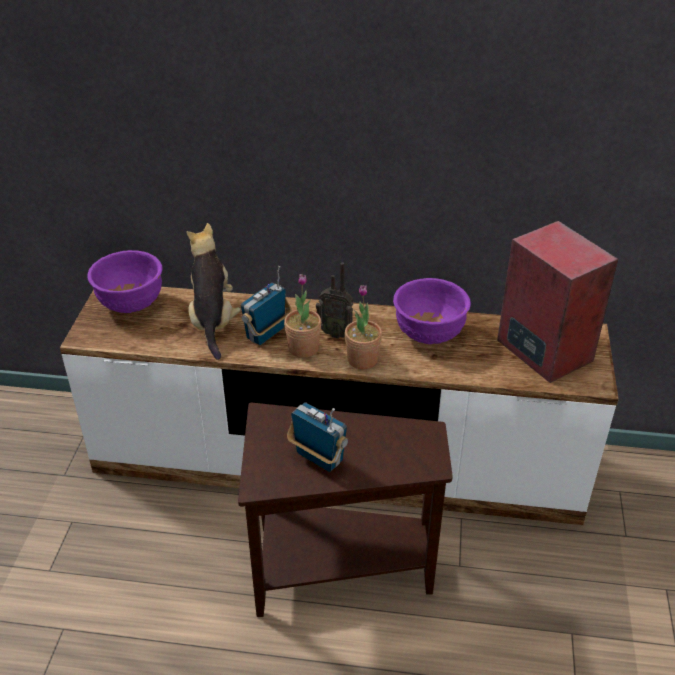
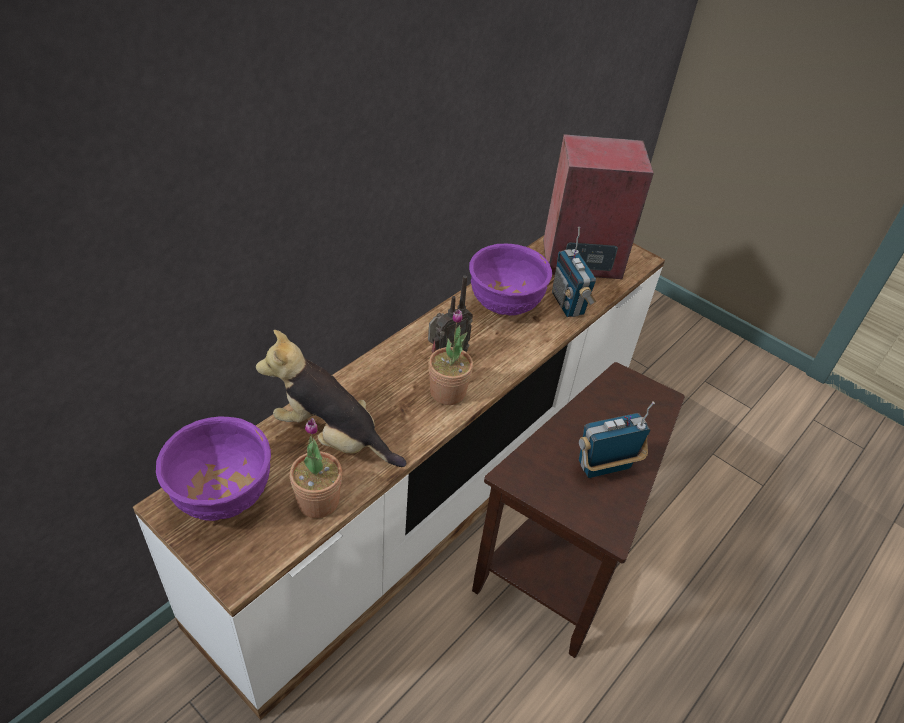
camera: 60 degrees left, 5 degrees up
radio [241,266,292,345] -> radio moved to [552,227,596,317]
potted plant [345,285,382,369] -> potted plant moved to [290,418,342,518]

